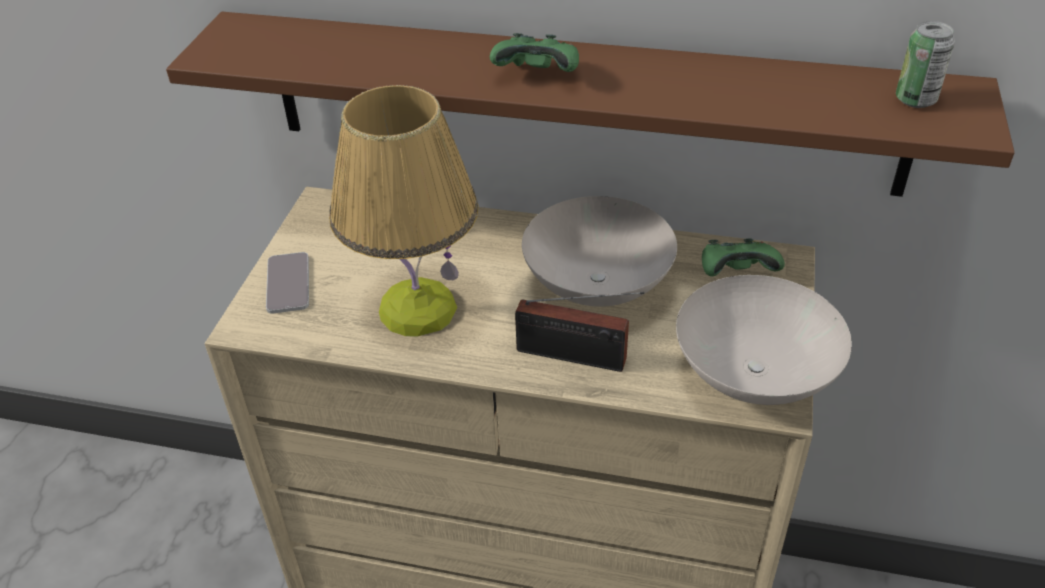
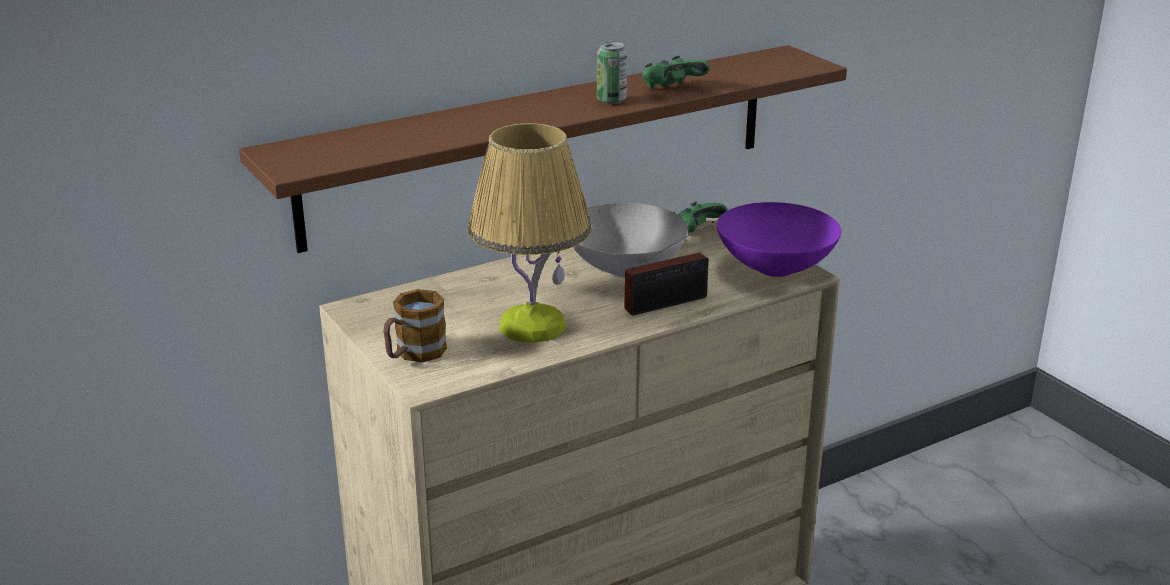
camera: 45 degrees left, 15 degrees down
phone [266,252,309,314] -> mug [383,289,447,362]
green game controller [490,33,579,72] -> green game controller moved to [642,56,711,89]
white bowl [676,275,852,405] -> purple bowl [717,202,841,277]
can [896,21,955,108] -> can moved to [597,42,627,104]

